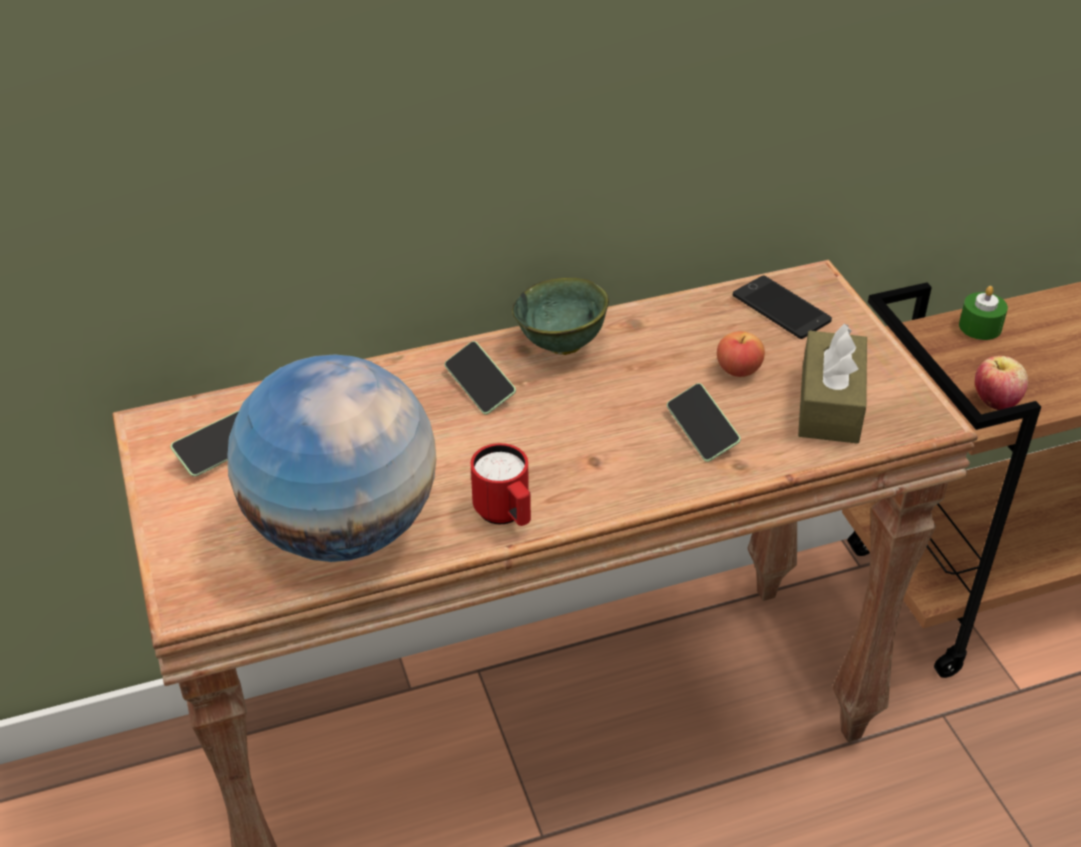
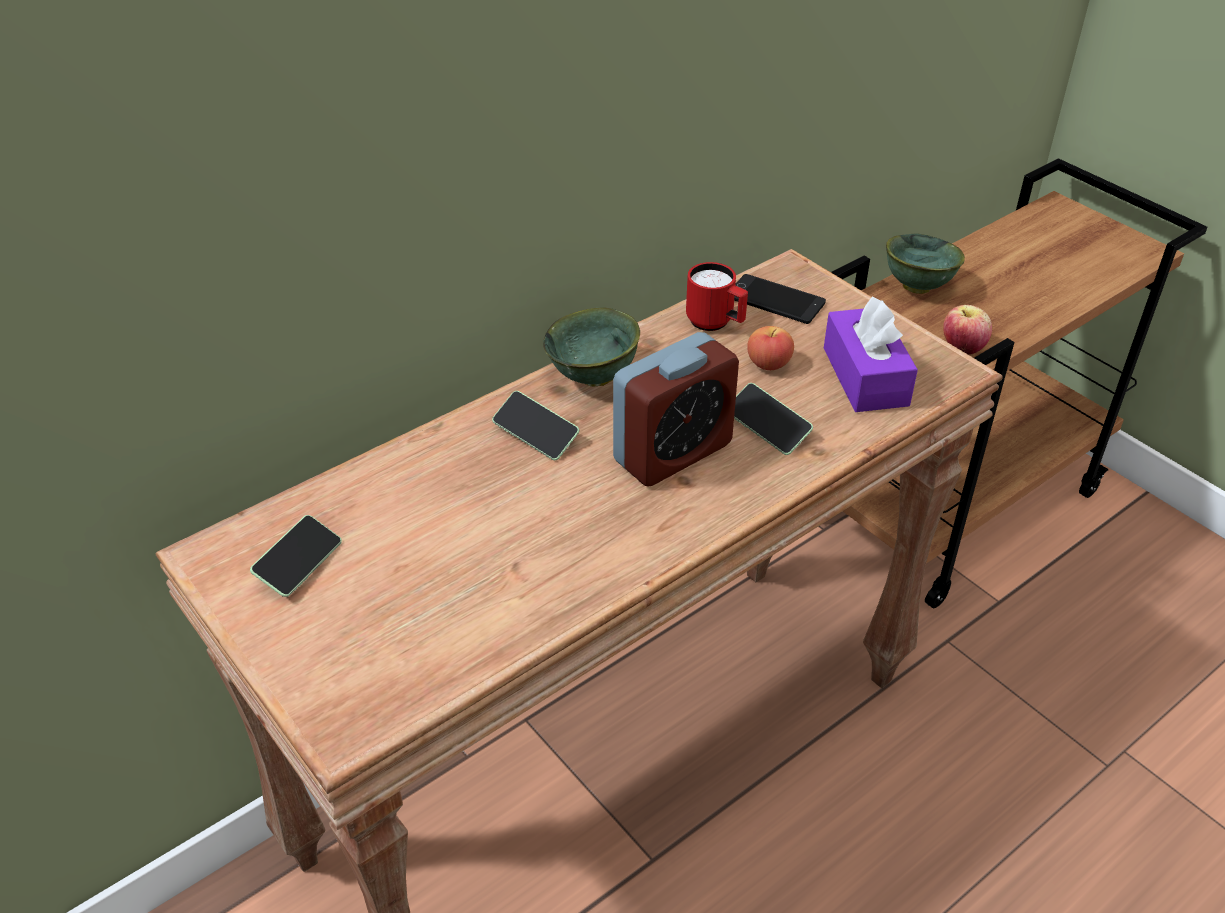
camera: 20 degrees left, 0 degrees up
globe [228,354,436,562] -> none
red mug [471,443,531,526] -> red mug moved to [686,262,748,331]
brown tissue box [798,323,867,444] -> purple tissue box [824,297,918,412]
green candle [959,286,1008,340] -> green bowl [886,233,965,294]
none -> alarm clock [613,332,739,486]

